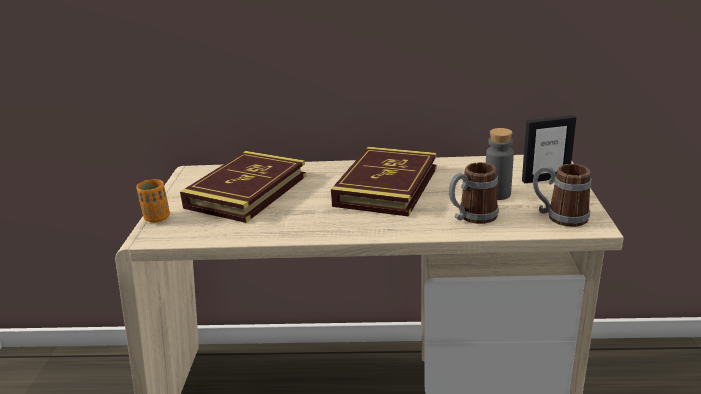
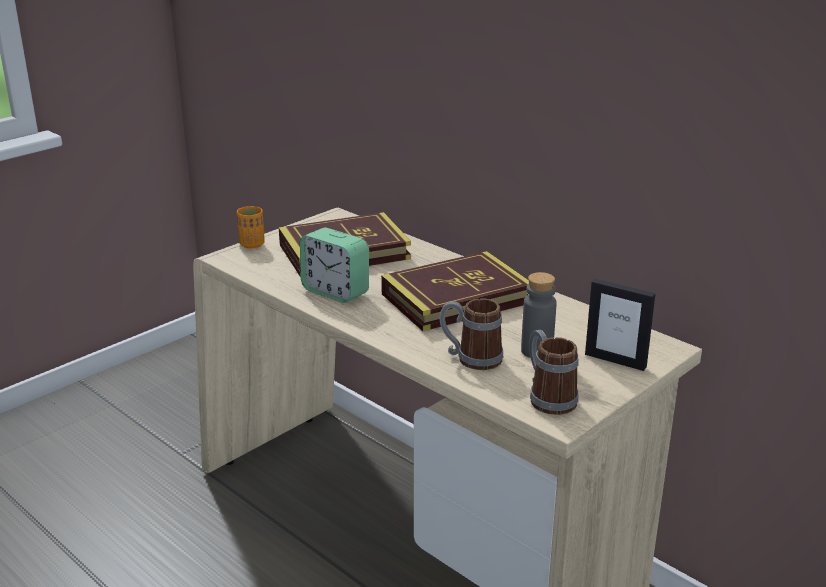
camera: 40 degrees right, 0 degrees up
none -> alarm clock [300,228,369,303]

